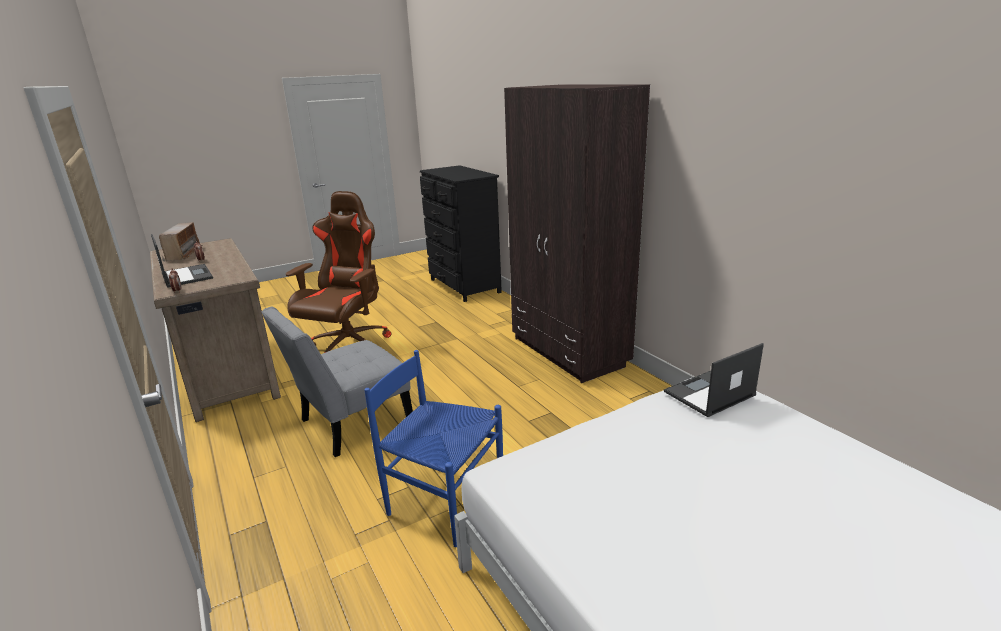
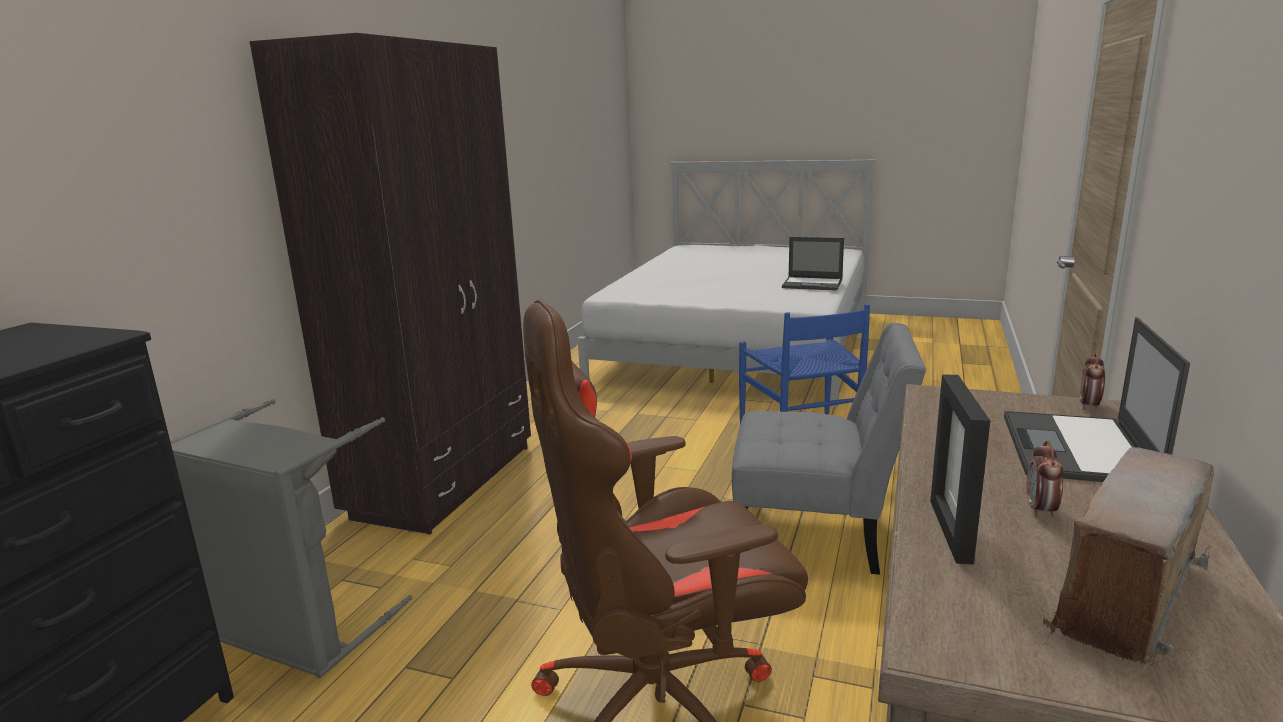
camera: 130 degrees left, 5 degrees down
laptop [664,343,764,417] -> laptop moved to [782,237,844,291]
none -> grey laundry basket [170,399,412,678]
none -> picture frame [930,375,990,564]

